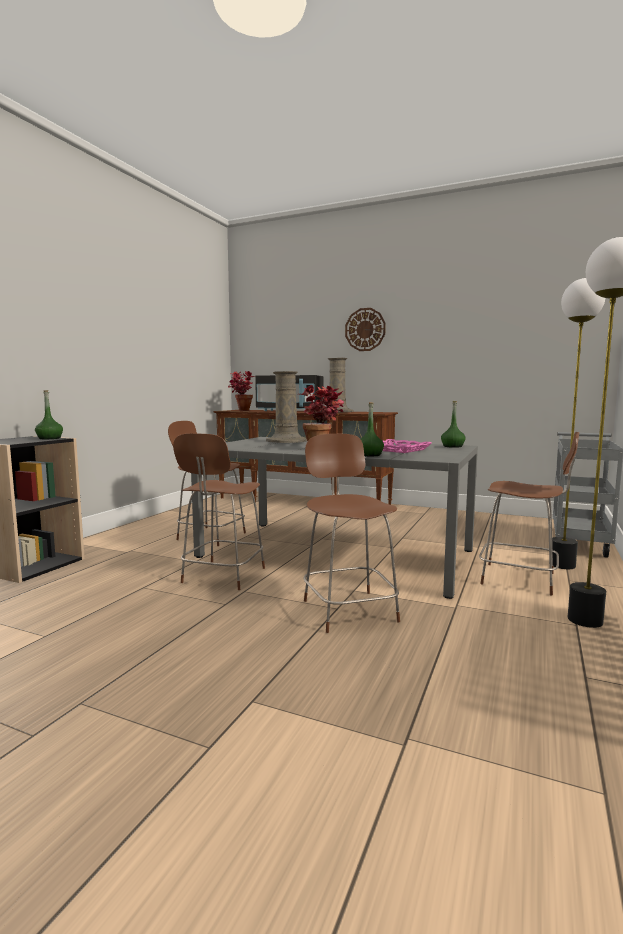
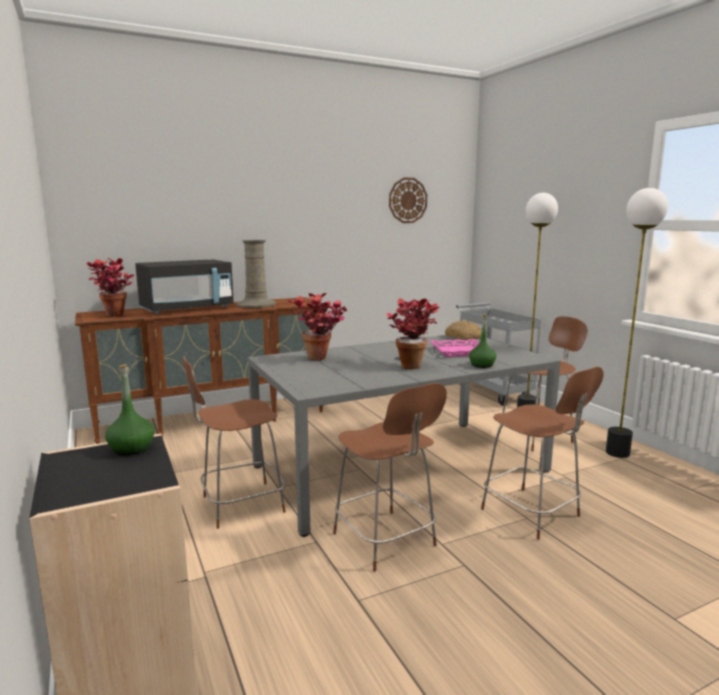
camera: 50 degrees left, 5 degrees up
beige vase [266,371,307,443] -> potted plant [288,293,347,360]
brown chair [304,434,400,633] -> brown chair turned 150 degrees counterclockwise [481,367,604,540]
wall clock [345,308,386,351] -> wall clock moved to [389,178,427,223]
green bottle [441,401,466,448] -> bread [445,321,482,340]

